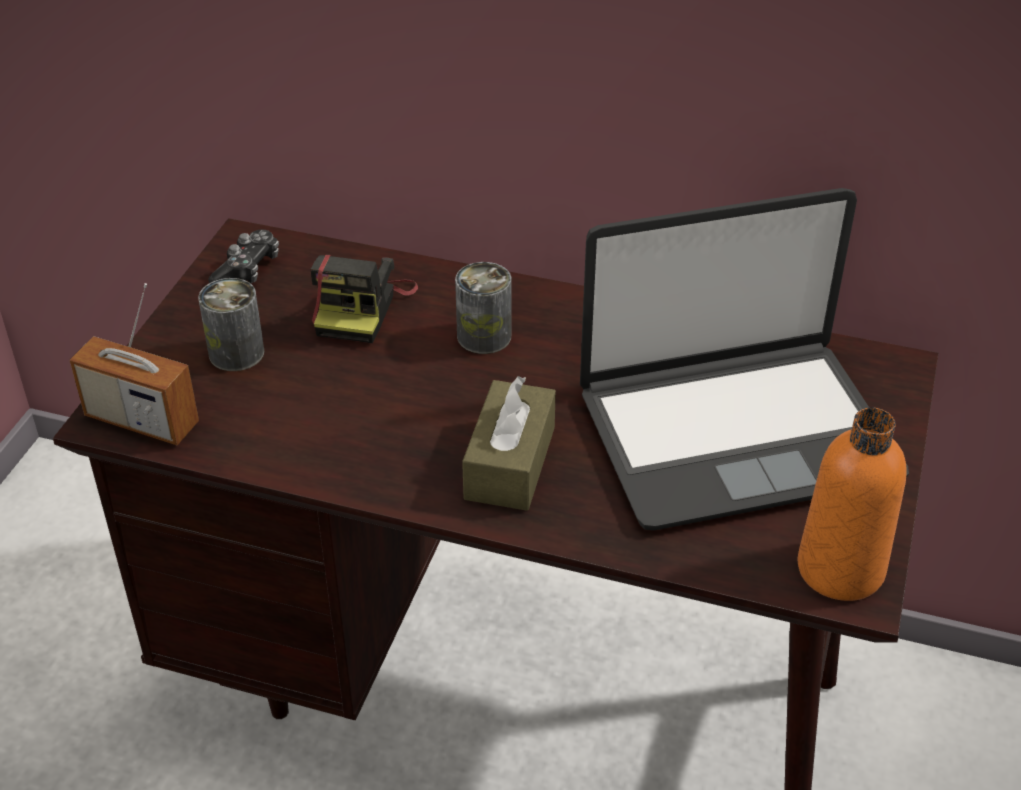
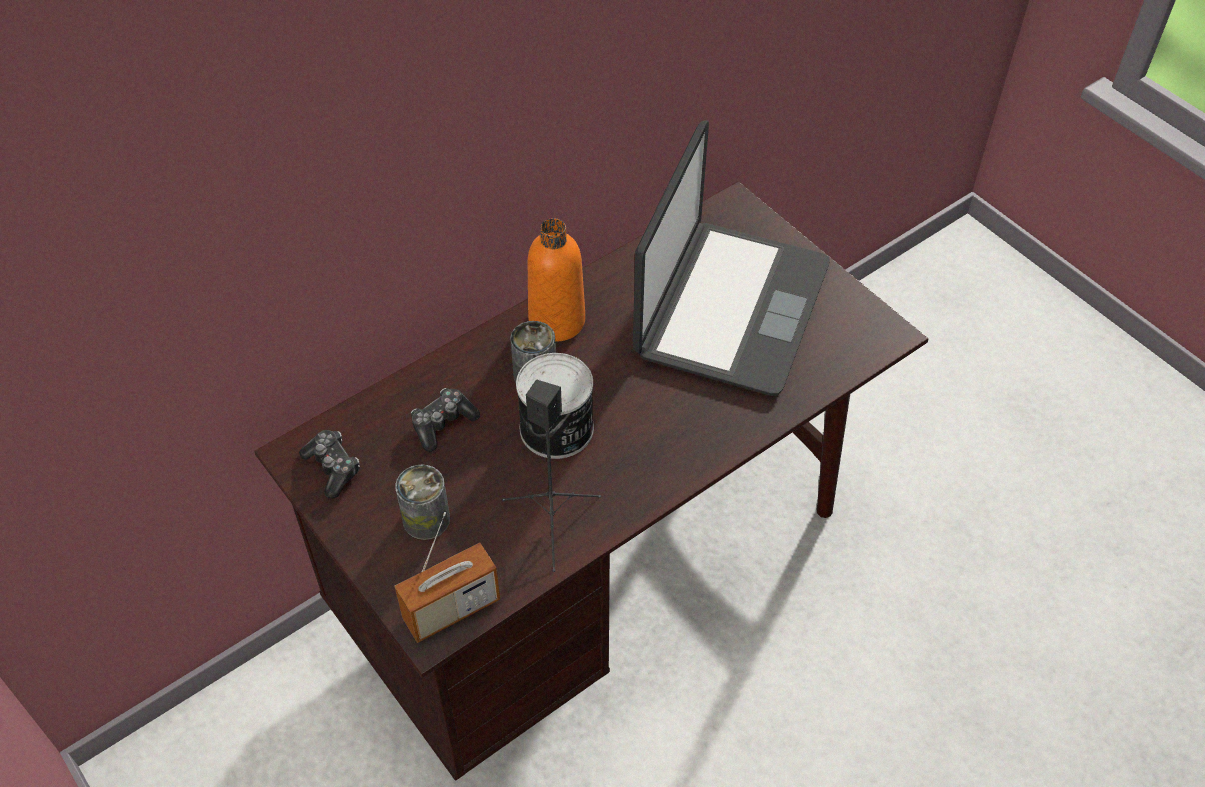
camera: 55 degrees left, 10 degrees up
camera [311,255,418,343] -> game controller [411,388,480,452]
brown tissue box [462,376,556,511] -> none
orange bottle [798,407,907,601] -> orange bottle moved to [528,218,585,342]
none -> black speaker [502,380,601,572]
none -> can [516,353,594,459]

